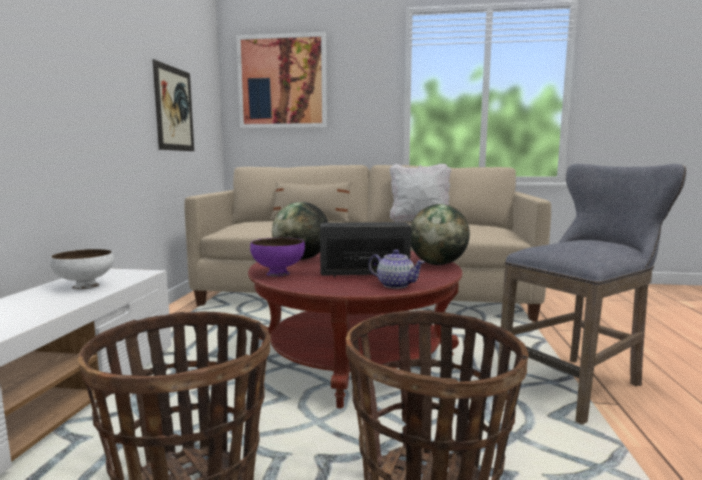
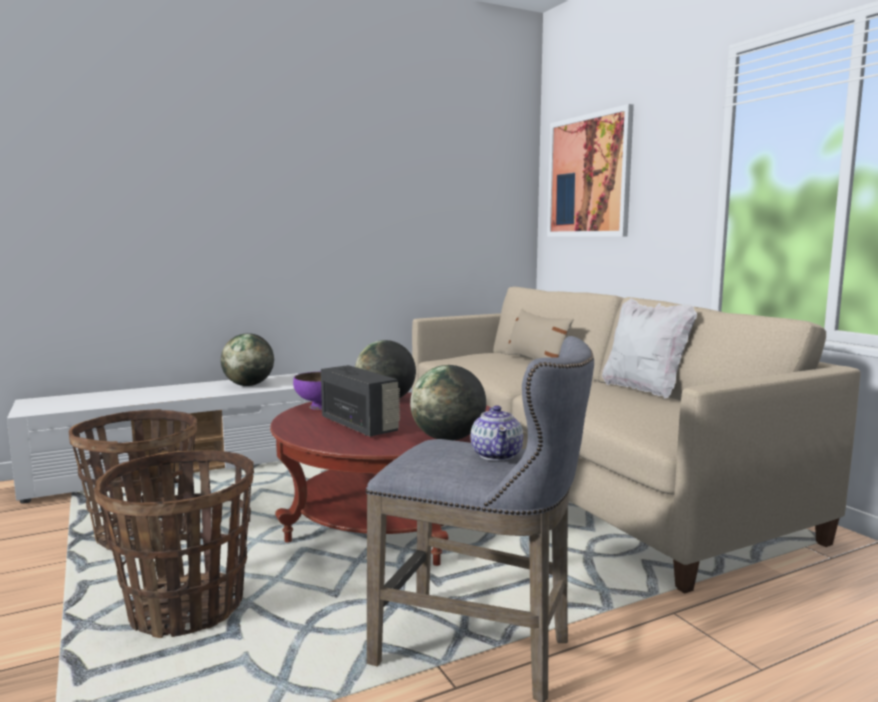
camera: 55 degrees right, 0 degrees up
white bowl [50,249,114,290] -> globe [221,333,274,386]
picture [153,59,194,151] -> none
teapot [369,249,425,289] -> teapot moved to [471,405,523,461]

